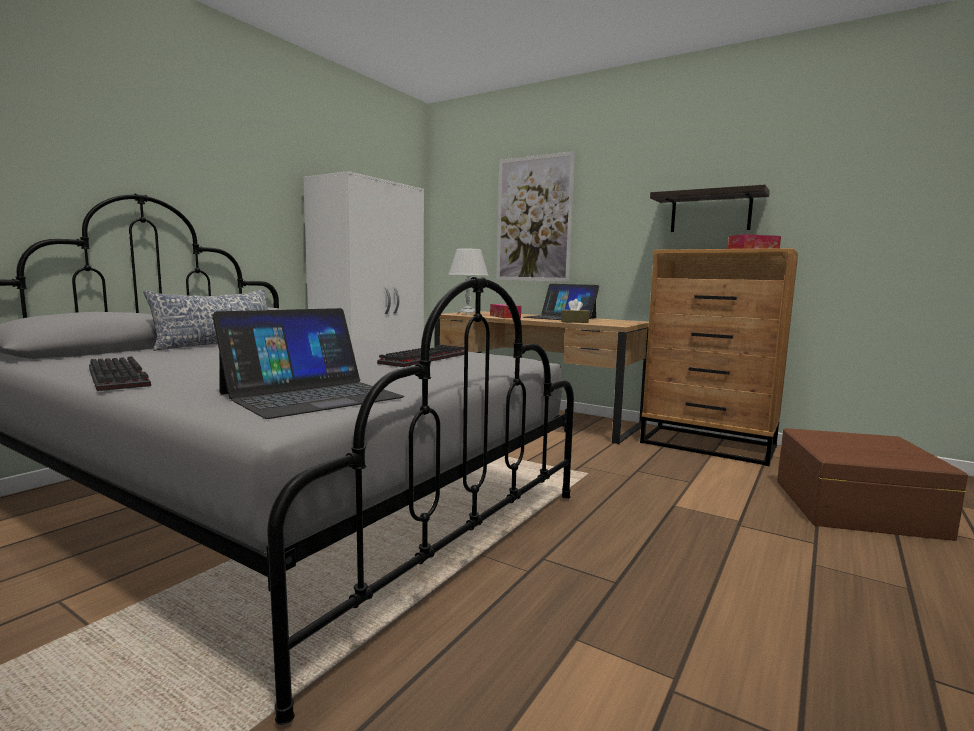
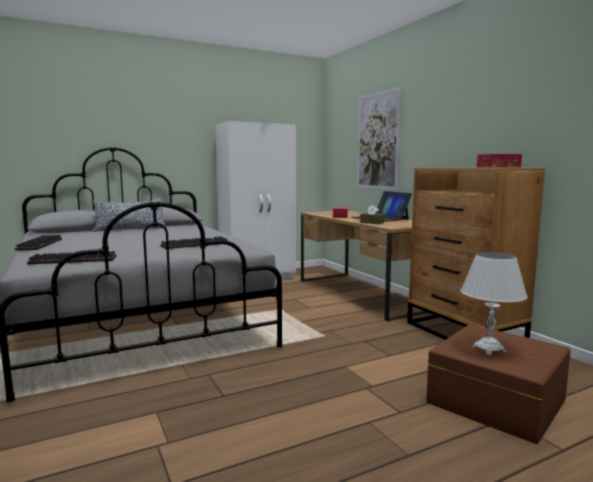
camera: 30 degrees right, 0 degrees up
laptop [212,308,405,419] -> keyboard [27,251,116,265]
white table lamp [448,248,488,315] -> white table lamp moved to [461,252,528,355]
shelf [650,185,770,232] -> none

